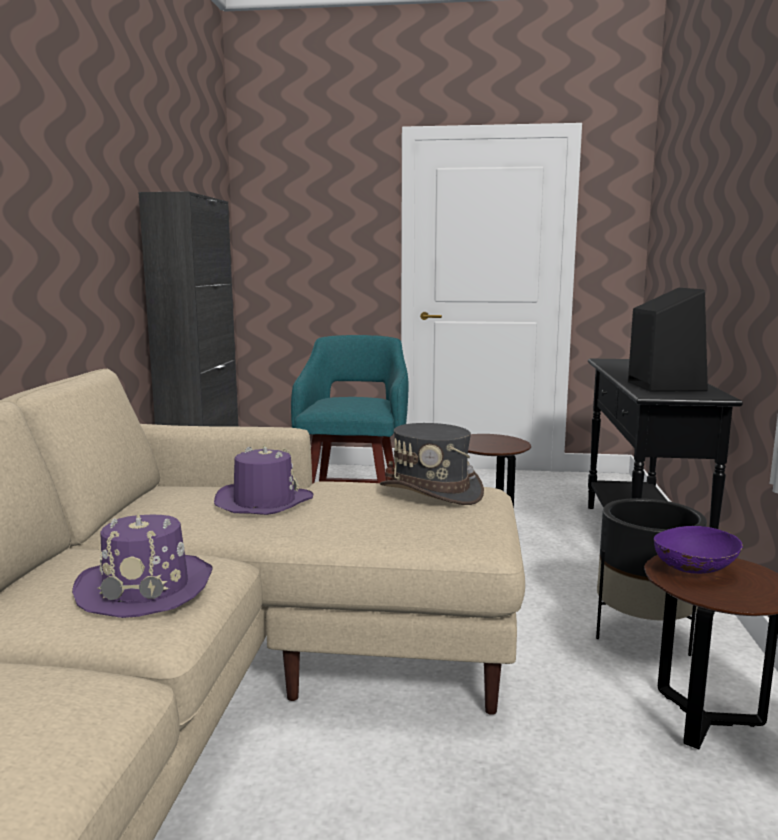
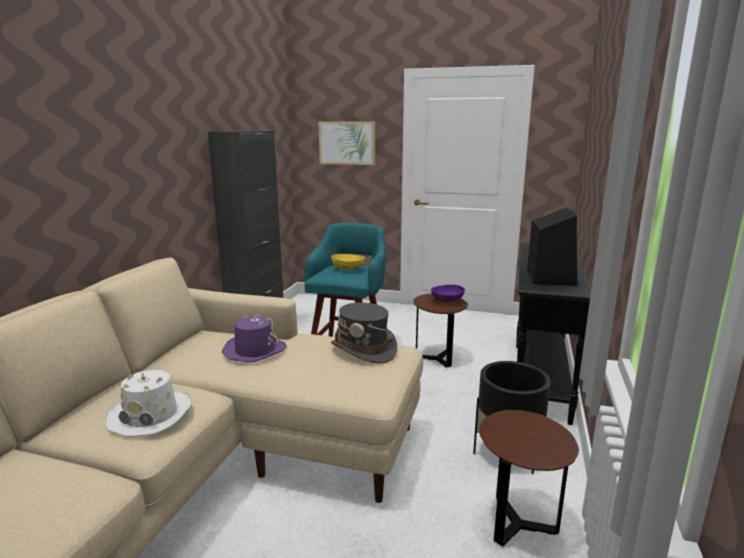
camera: 10 degrees right, 5 degrees up
purple hat [72,513,213,618] -> white hat [106,370,192,437]
purple bowl [654,526,743,574] -> purple bowl moved to [431,285,465,302]
none -> picture [318,121,375,165]
none -> yellow bowl [331,254,365,270]

